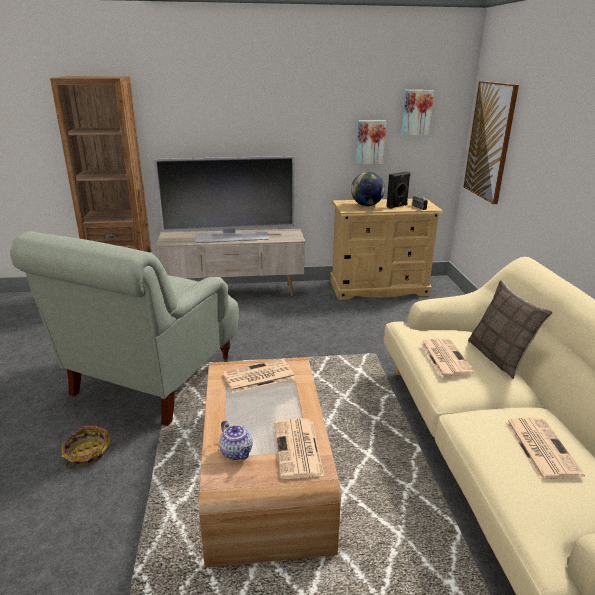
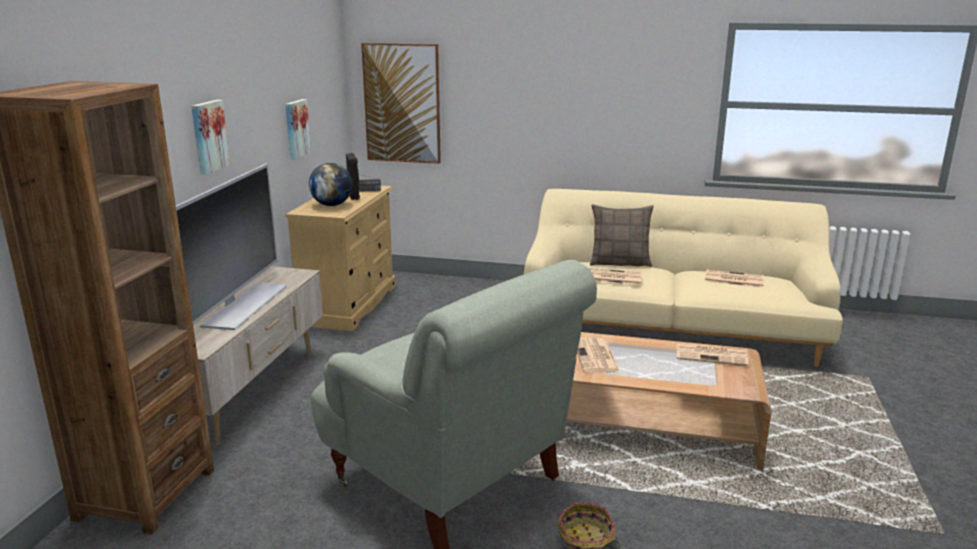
camera: 70 degrees left, 5 degrees down
teapot [219,420,253,460] -> none
picture [401,90,434,135] -> picture moved to [191,100,230,175]

